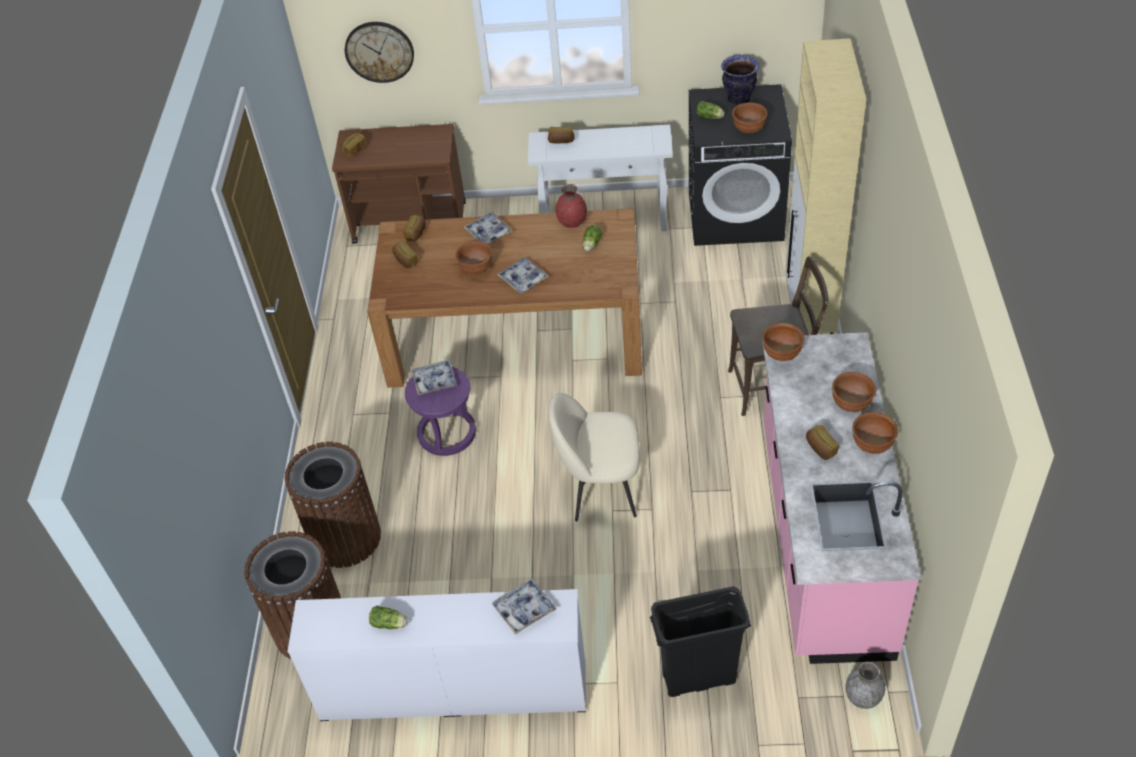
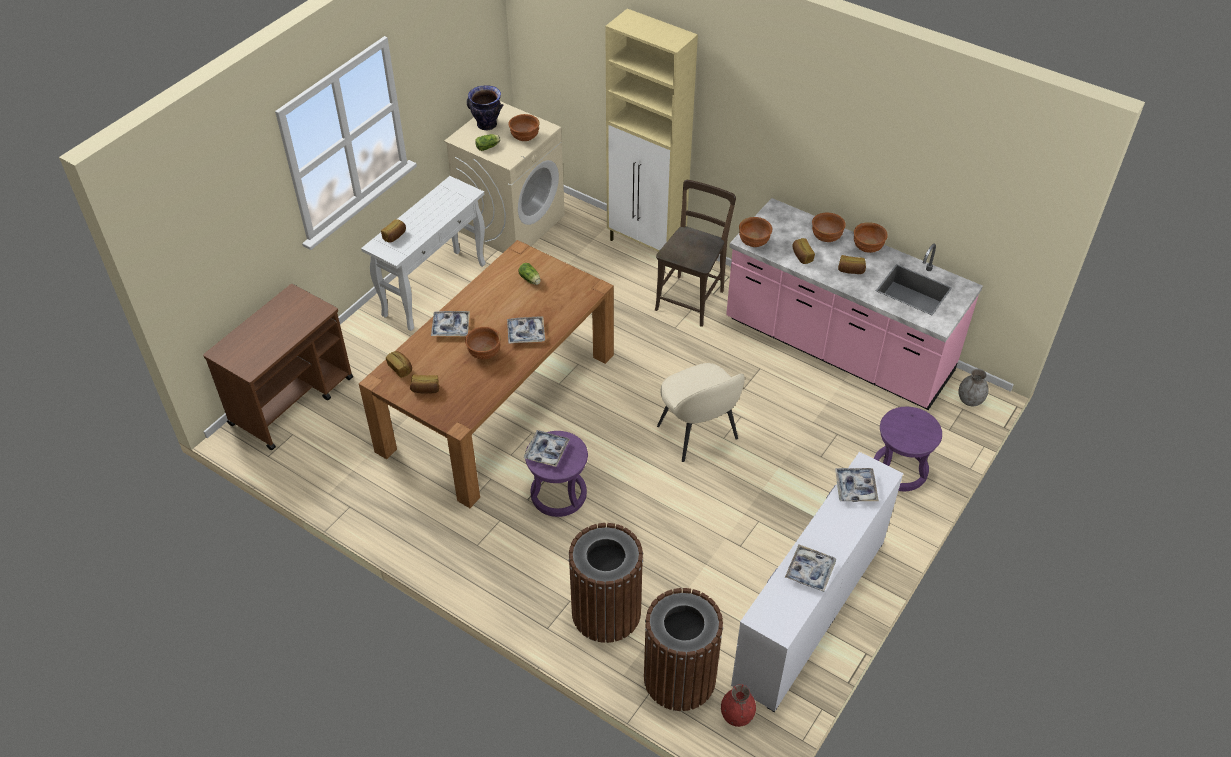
camera: 60 degrees left, 0 degrees up
bread [341,133,367,157] -> bread moved to [792,238,815,264]
wall clock [345,22,414,83] -> none
lettuce [369,606,408,629] -> tray [785,545,836,592]
beige chair [549,393,640,522] -> beige chair turned 60 degrees counterclockwise [657,363,745,462]
red vase [556,184,587,228] -> red vase moved to [721,684,756,727]
black trash can [650,586,751,697] -> purple stool [874,407,942,491]
black washing machine [689,84,792,246] -> beige washing machine [444,101,565,253]

